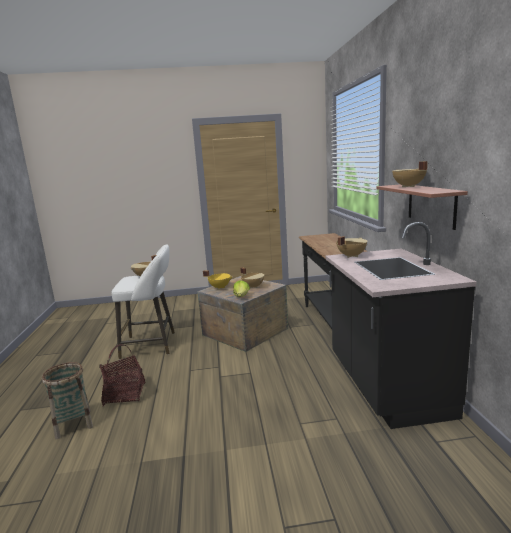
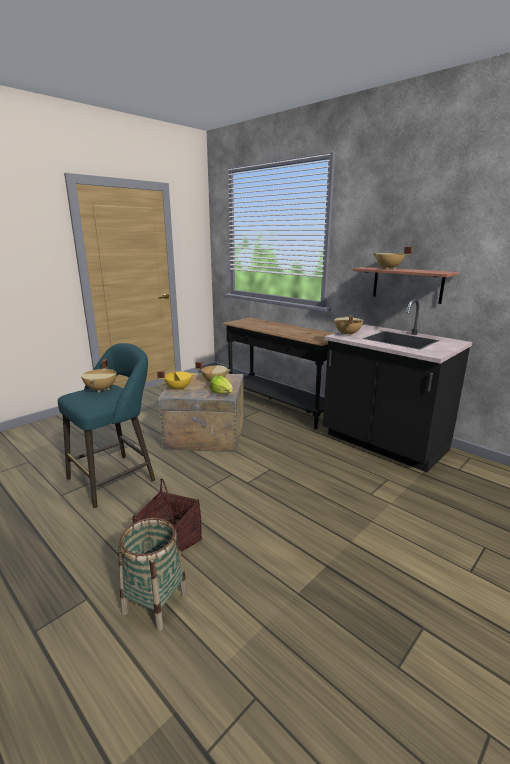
camera: 40 degrees left, 5 degrees up
white stool [111,244,175,359] -> turquoise stool [58,343,155,509]

